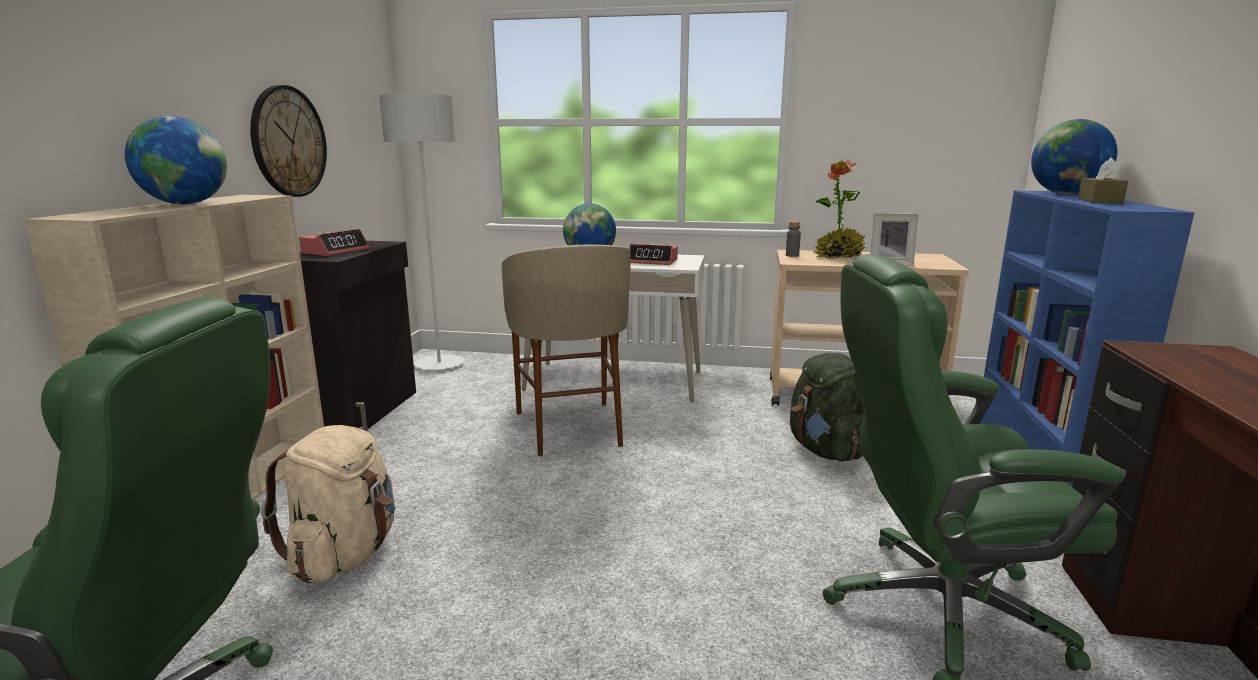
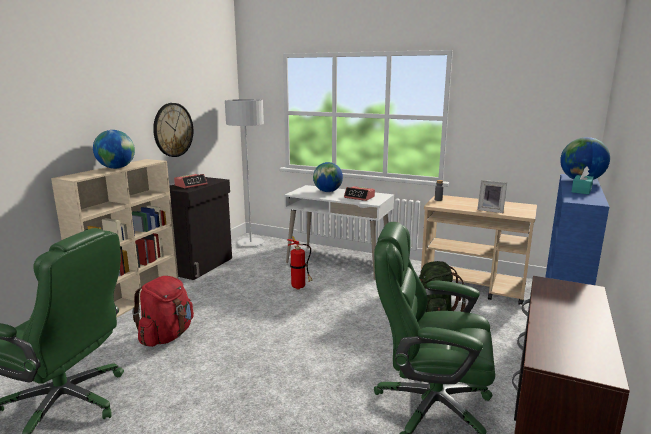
camera: 15 degrees right, 0 degrees up
beige backpack [261,425,395,583] -> red backpack [132,276,194,347]
beige stool [502,245,631,456] -> fire extinguisher [287,236,312,290]
potted plant [814,159,865,258] -> none
brown tissue box [1078,158,1128,204] -> turquoise tissue box [572,167,594,194]

